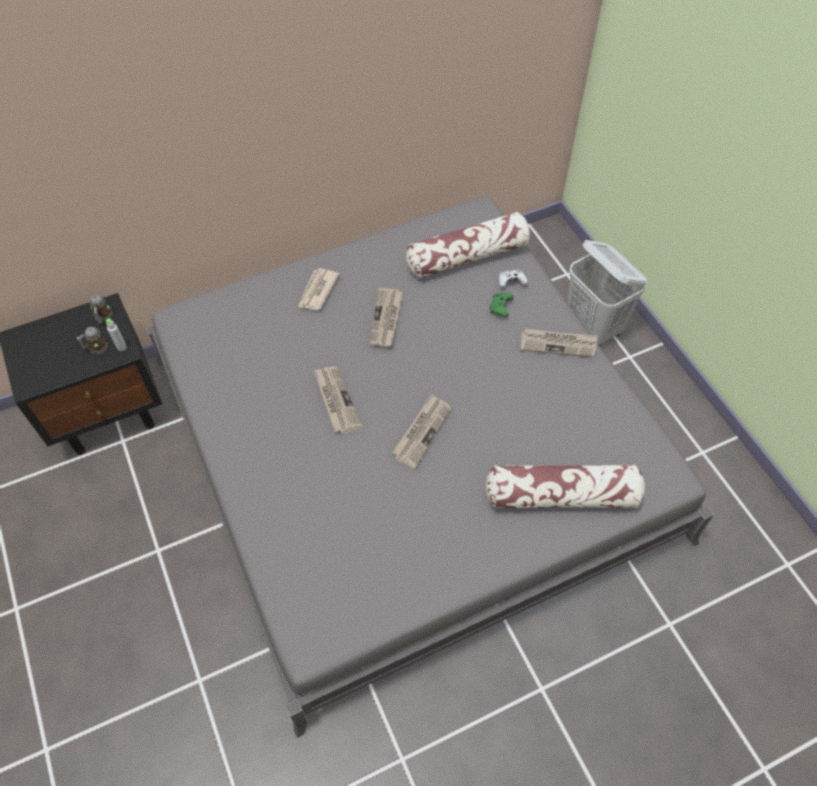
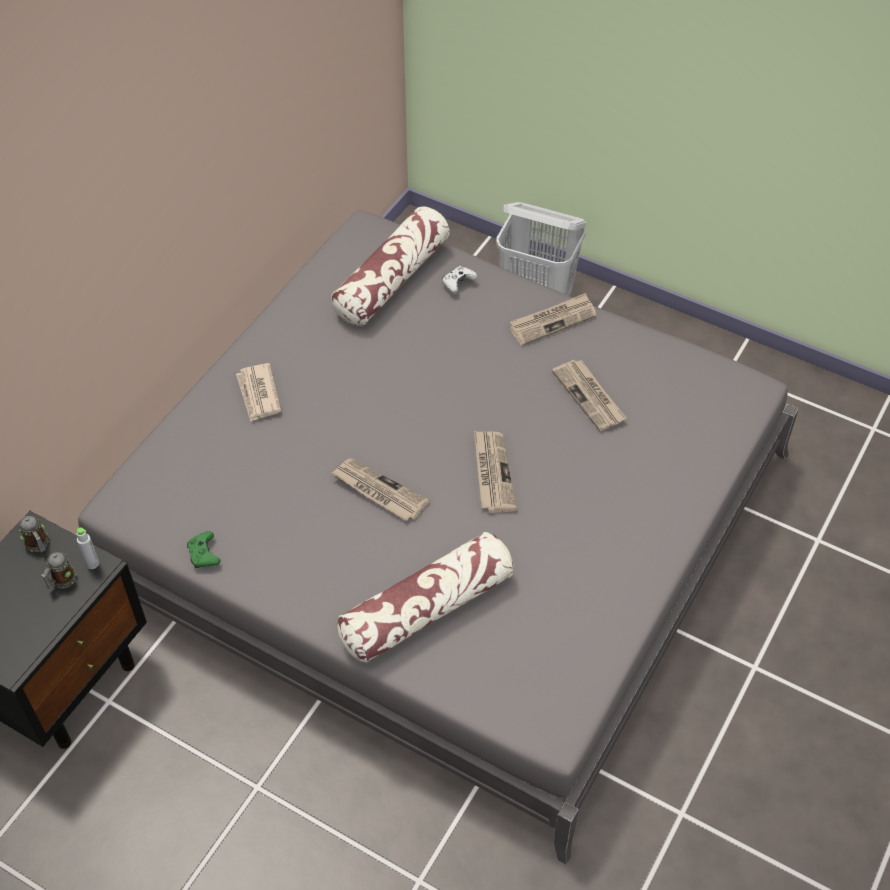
camera: 35 degrees left, 5 degrees down
newspaper [369,288,403,347] -> newspaper moved to [552,360,627,431]
pillow [486,465,645,509] -> pillow moved to [337,532,514,663]
green game controller [490,293,514,317] -> green game controller moved to [187,531,220,568]

